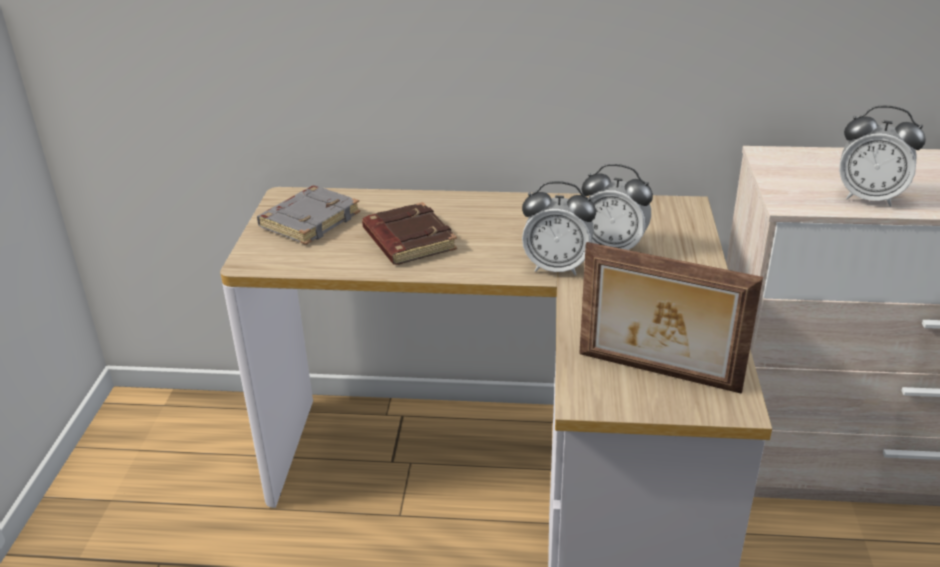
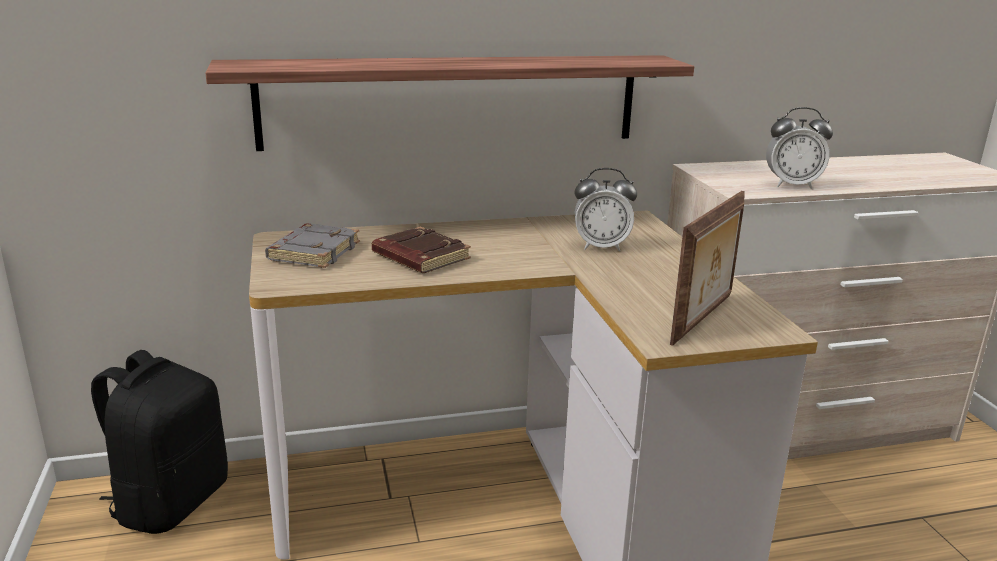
camera: 20 degrees left, 10 degrees down
alarm clock [522,181,596,276] -> none
picture frame [579,242,763,394] -> picture frame turned 60 degrees counterclockwise [670,191,745,346]
none -> black backpack [91,350,228,534]
none -> shelf [206,55,694,151]

